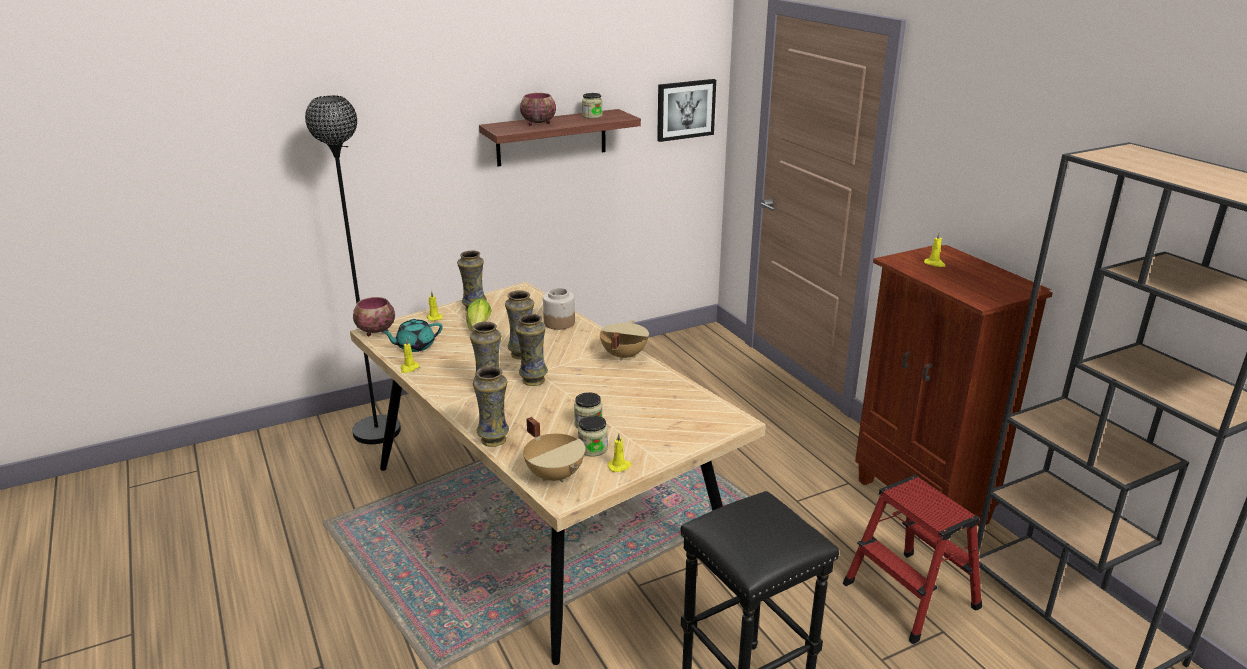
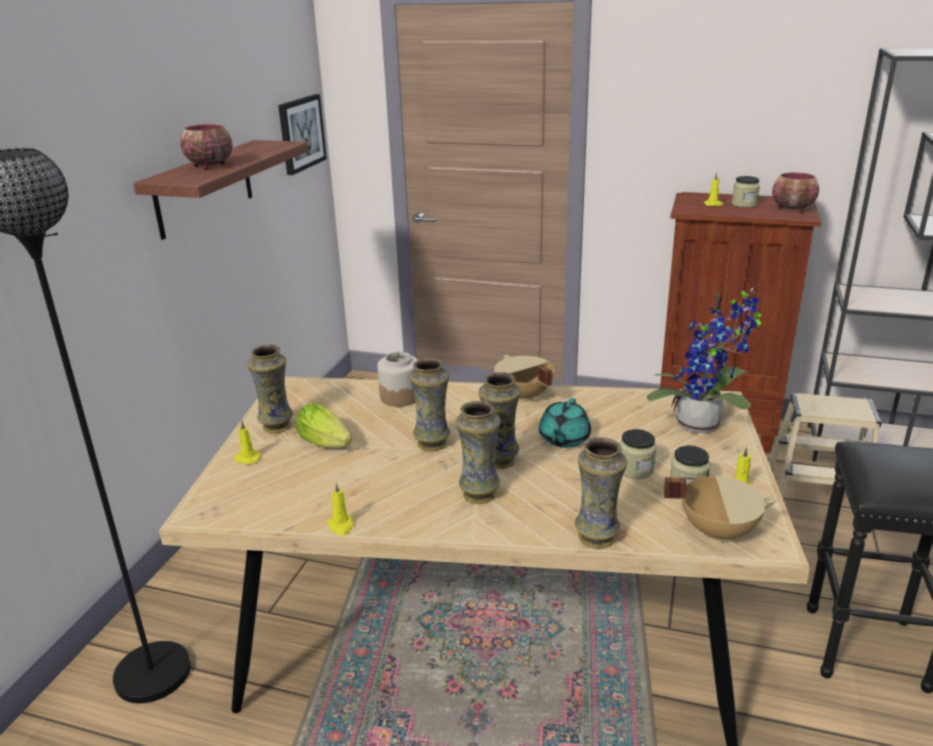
camera: 45 degrees left, 0 degrees up
bowl [353,297,395,336] -> bowl moved to [772,172,819,213]
turquoise teapot [381,319,442,352] -> turquoise teapot moved to [539,398,591,448]
jar [582,93,603,119] -> jar moved to [732,176,760,208]
red step ladder [843,475,983,644] -> beige step ladder [769,392,882,531]
none -> potted plant [647,288,761,434]

